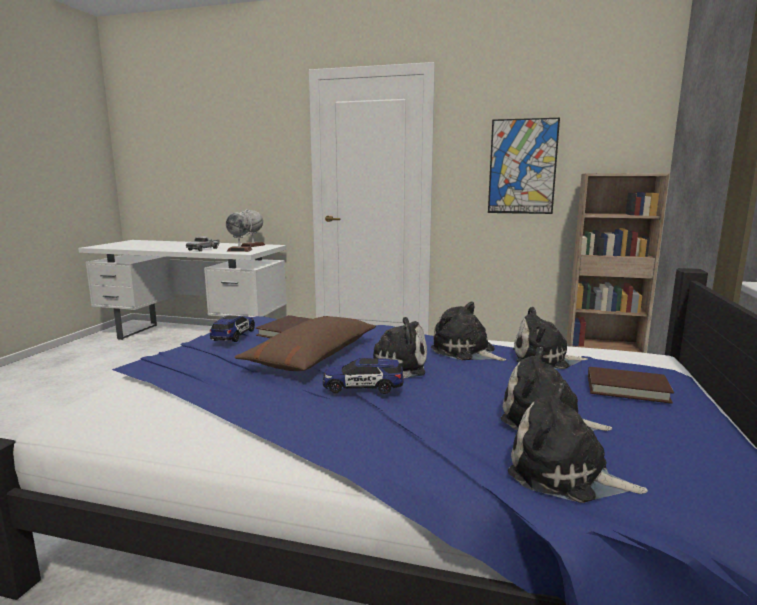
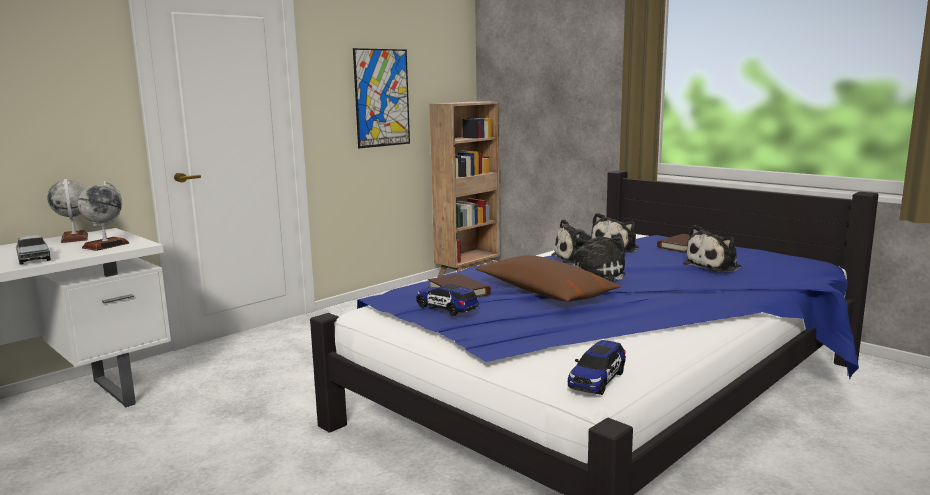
camera: 60 degrees left, 0 degrees up
toy car [323,358,404,394] -> toy car moved to [568,340,626,395]
plush toy [508,383,648,503] -> none

